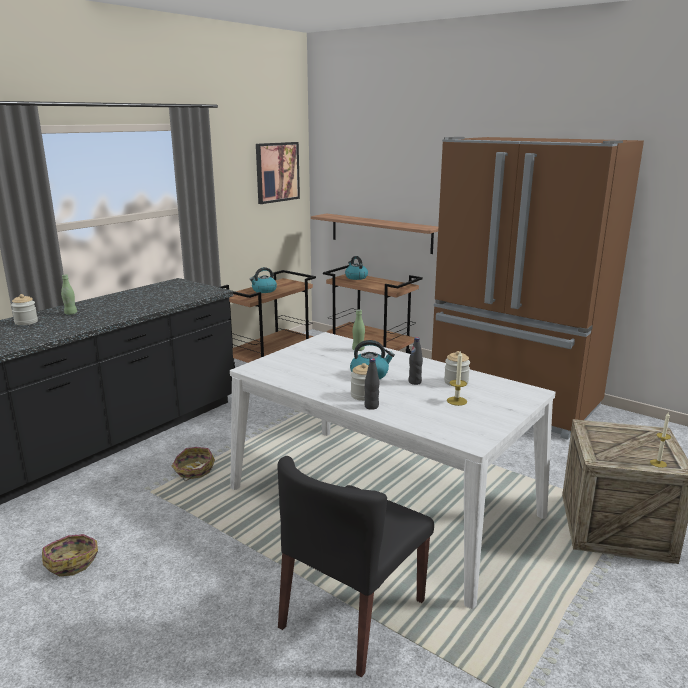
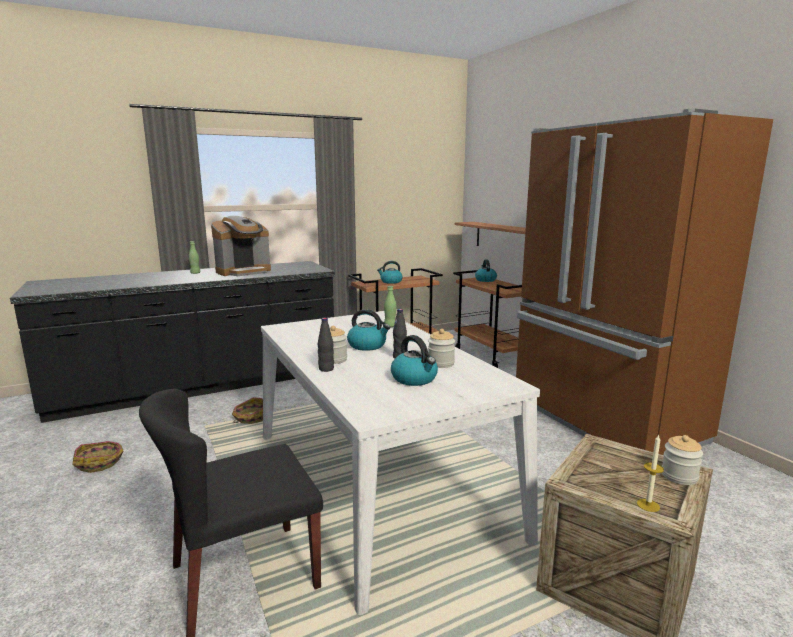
camera: 25 degrees right, 5 degrees down
jar [11,294,38,325] -> jar moved to [662,435,703,485]
picture [256,142,300,204] -> none
candle [447,350,467,406] -> kettle [391,335,438,386]
none -> coffee machine [211,216,271,276]

